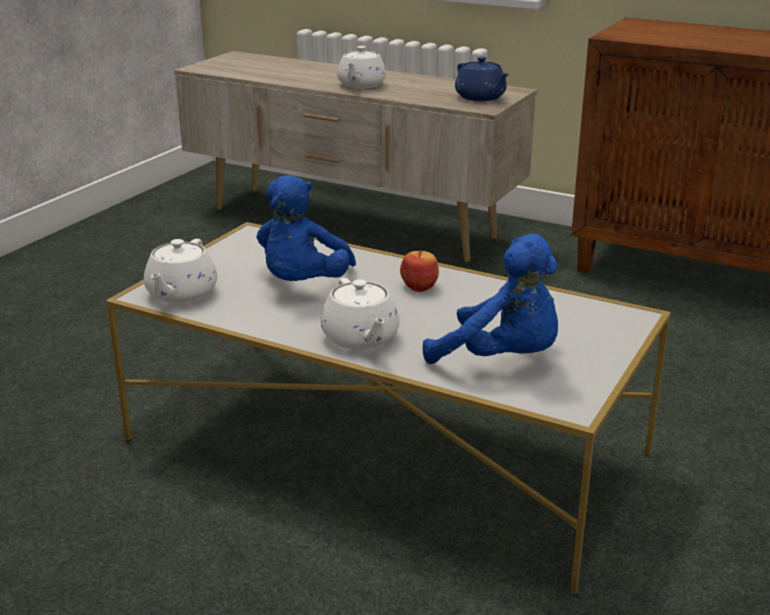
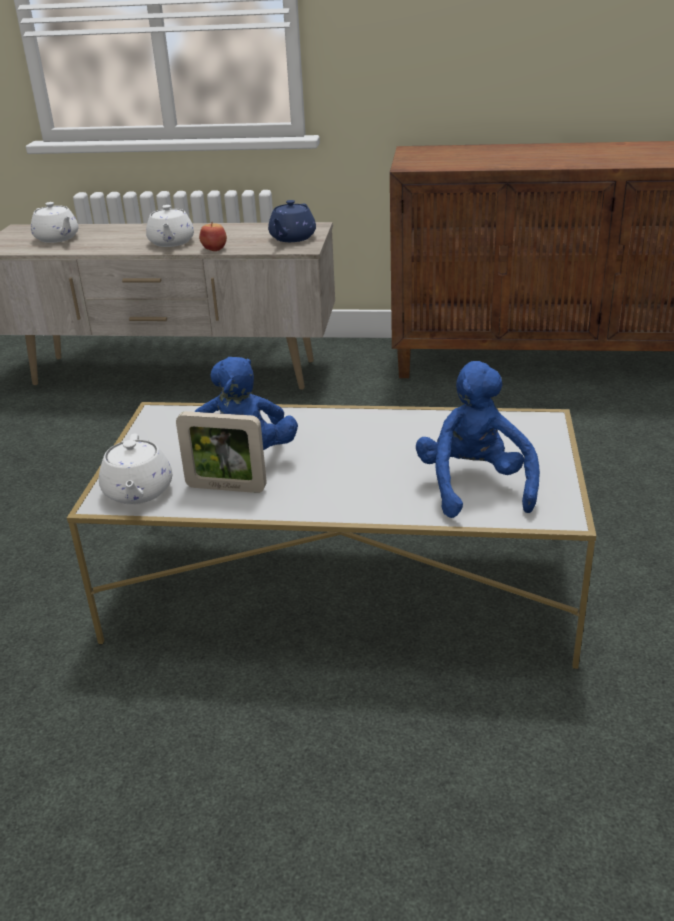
camera: 20 degrees left, 5 degrees up
white teapot [321,278,400,350] -> white teapot moved to [31,202,79,243]
apple [400,250,439,292] -> apple moved to [199,222,227,251]
blue plush toy [423,234,558,364] -> blue plush toy turned 105 degrees counterclockwise [416,361,540,518]
blue teapot [455,57,510,101] -> blue teapot turned 75 degrees clockwise [268,200,316,242]
none -> picture frame [176,411,267,493]

